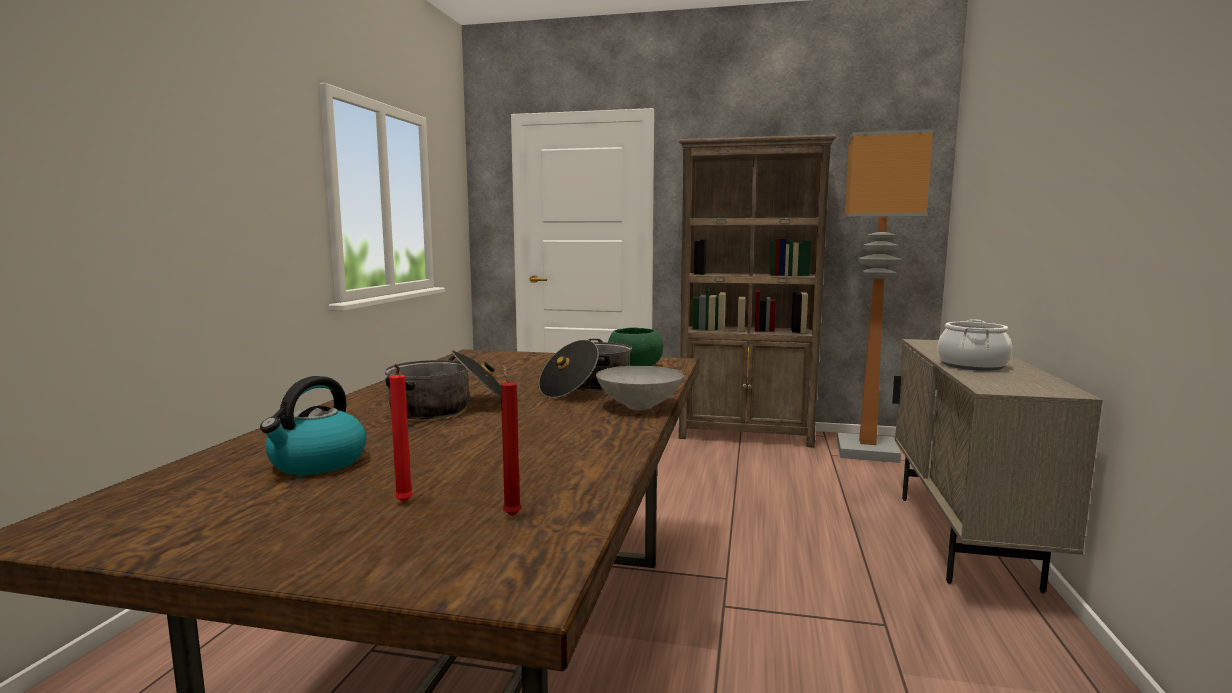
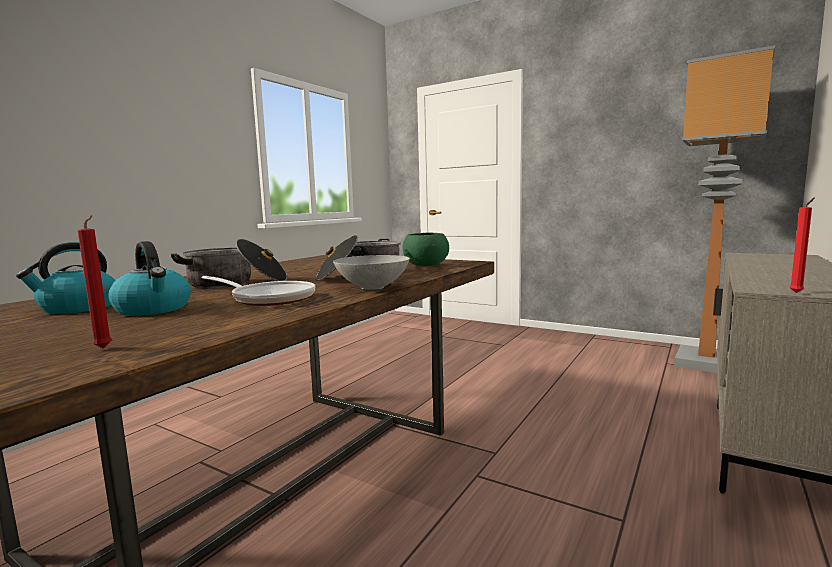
camera: 20 degrees right, 0 degrees up
red candle [389,364,413,502] -> red candle moved to [789,198,814,293]
brown bookcase [679,134,836,448] -> none
cooking pot [937,319,1012,371] -> none
none -> kettle [109,241,191,316]
none -> frying pan [201,276,316,306]

